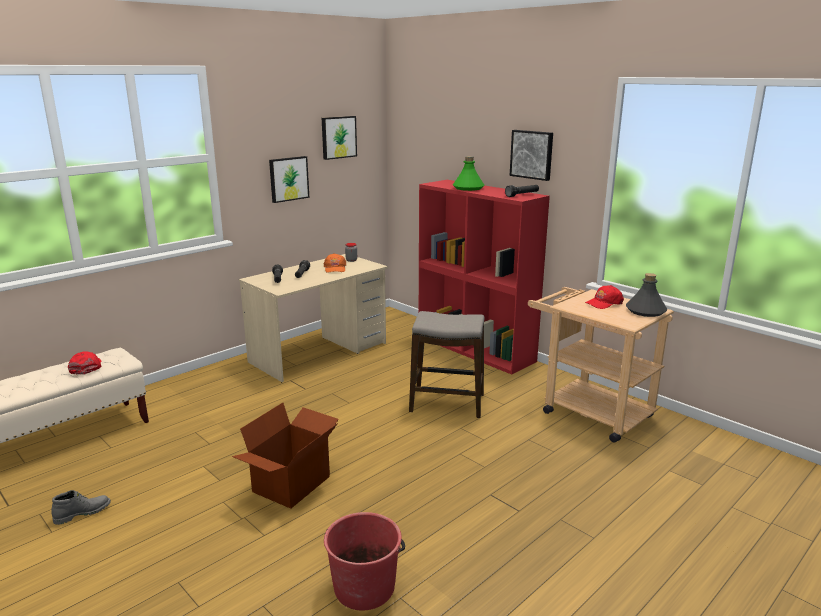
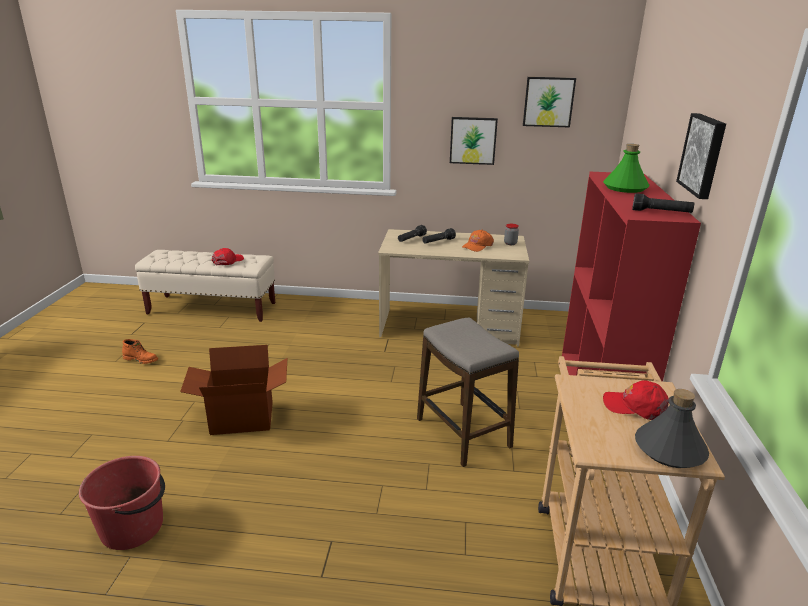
camera: 50 degrees right, 5 degrees up
grey boot [51,490,111,525] -> orange boot [122,339,158,364]

